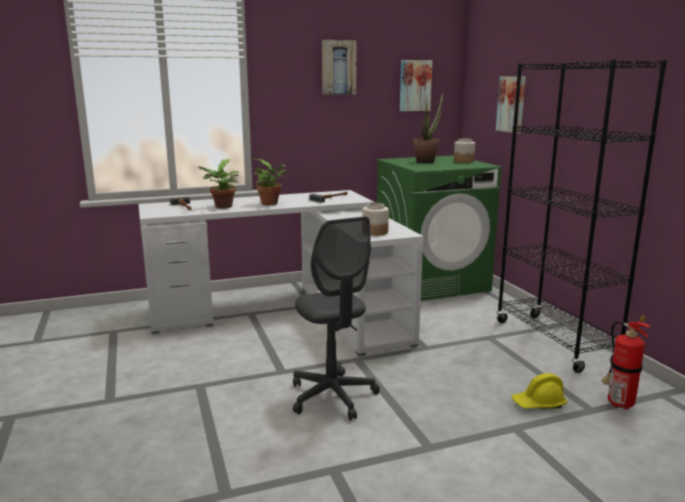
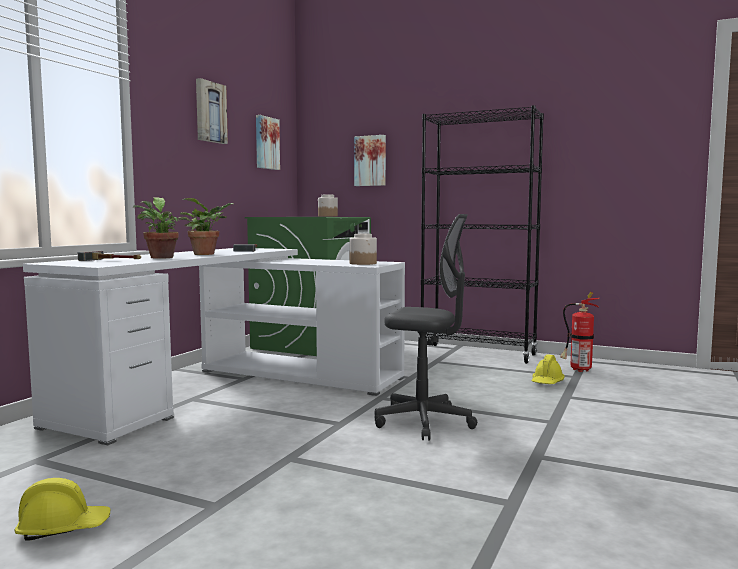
camera: 45 degrees left, 10 degrees down
potted plant [413,93,443,163] -> none
none -> yellow hard hat [14,478,110,541]

